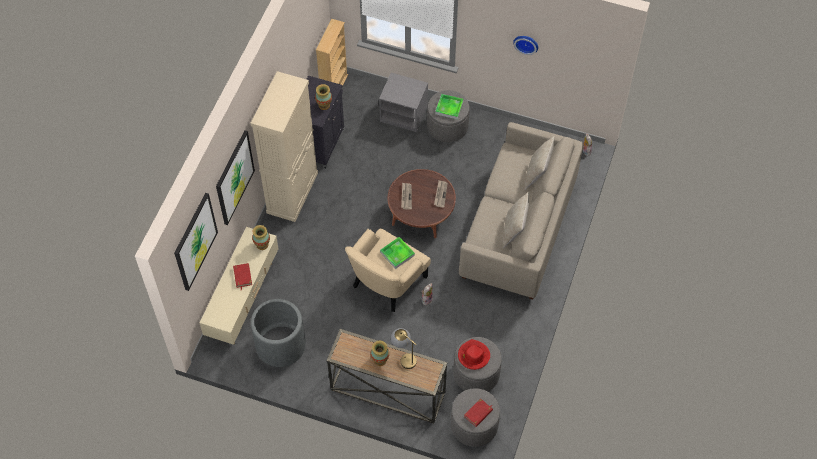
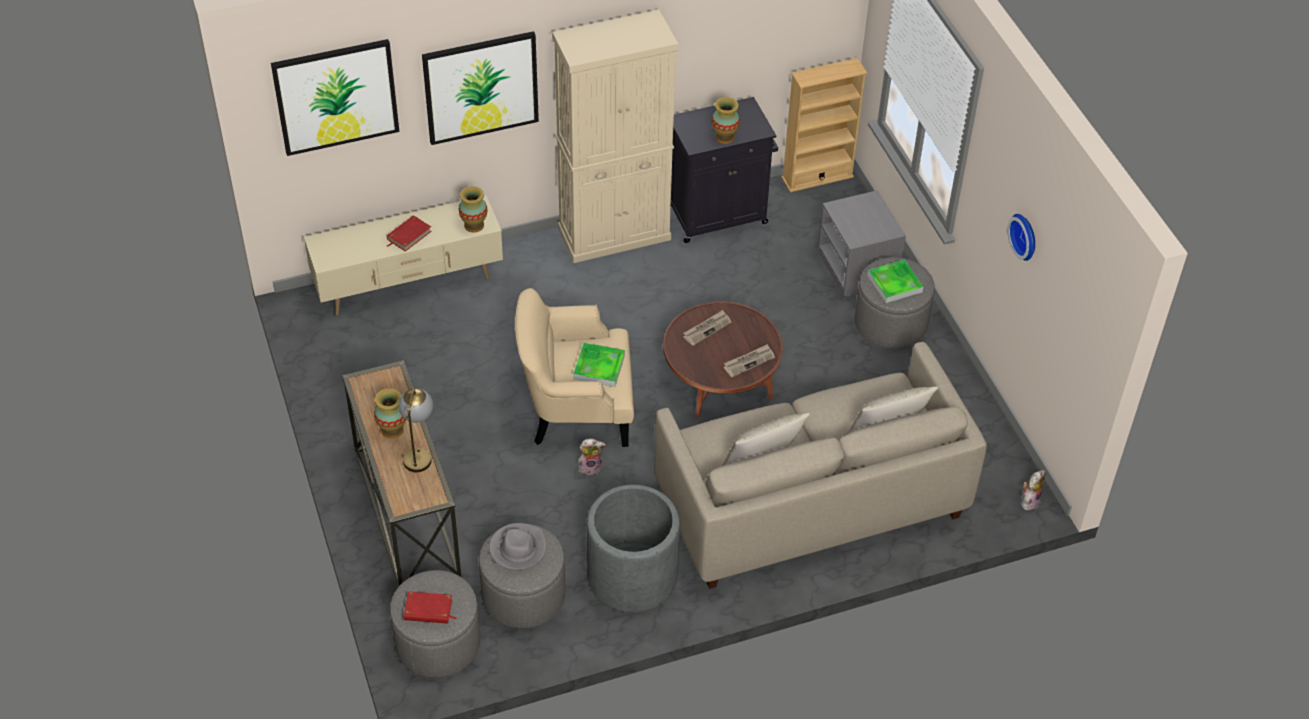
camera: 50 degrees right, 10 degrees down
grey planter [251,299,306,367] -> grey planter moved to [587,485,680,613]
red hat [458,339,490,370] -> grey hat [489,523,547,570]

